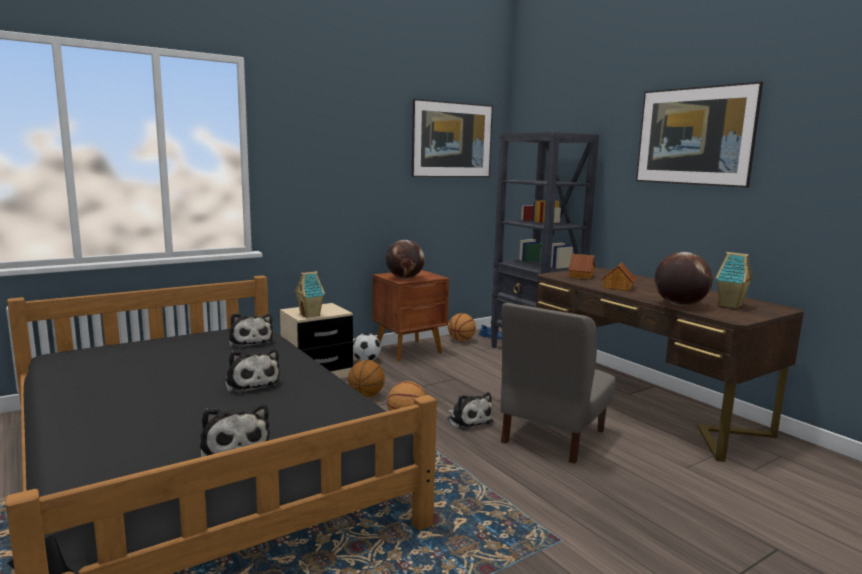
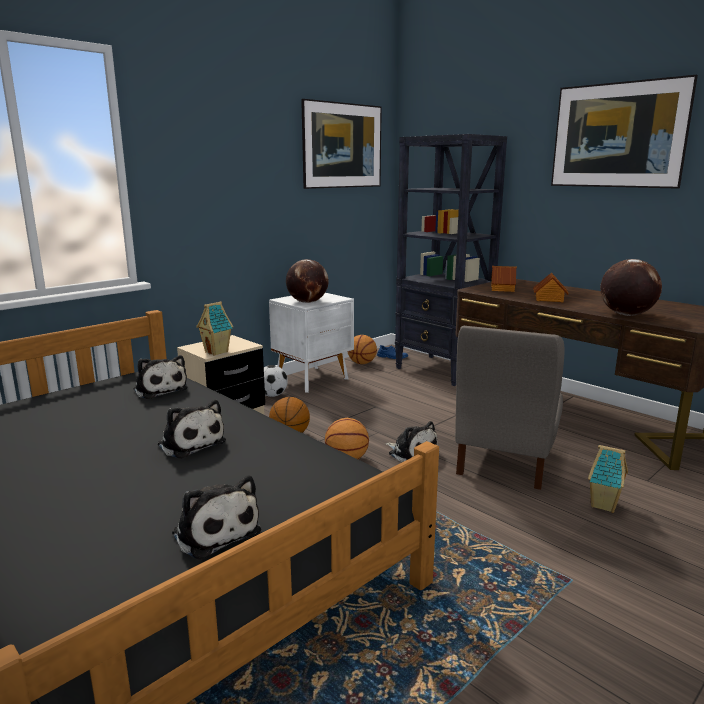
camera: 10 degrees left, 5 degrees up
brown nightstand [372,270,449,361] -> white nightstand [269,293,354,393]
toy house [715,252,753,309] -> toy house moved to [588,445,628,513]

